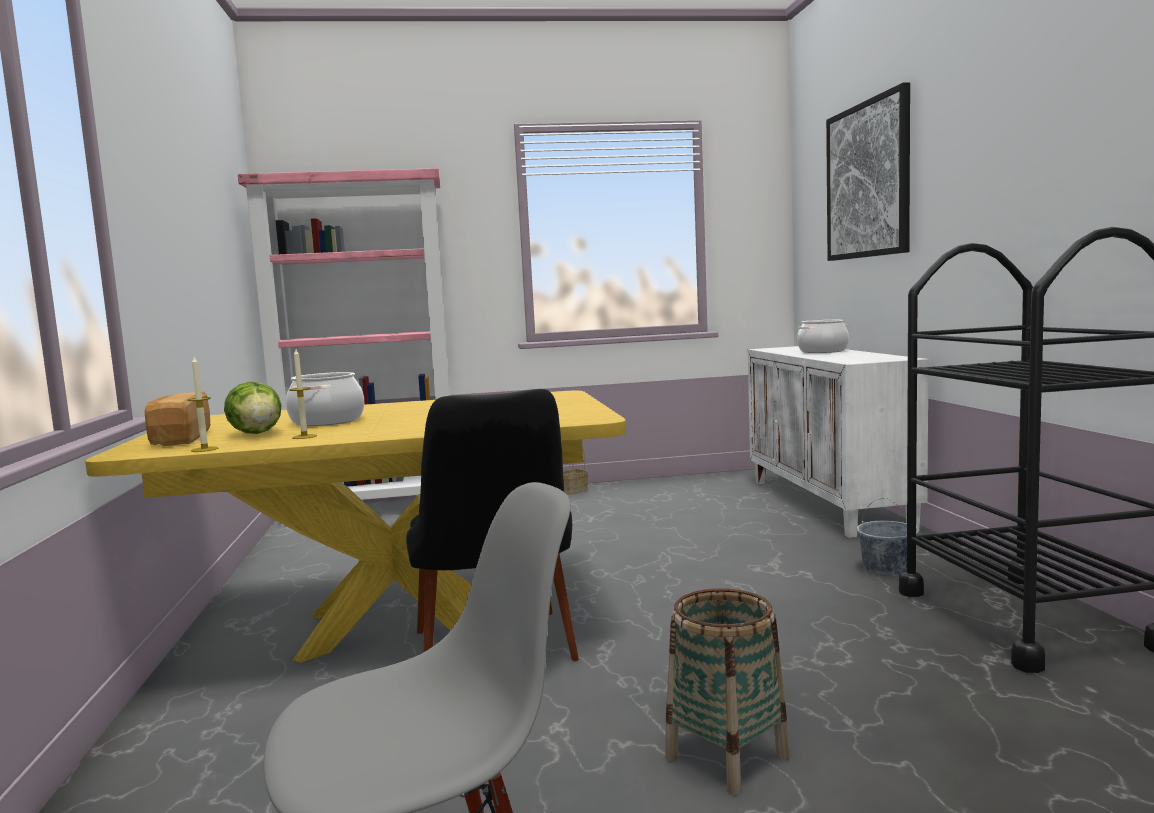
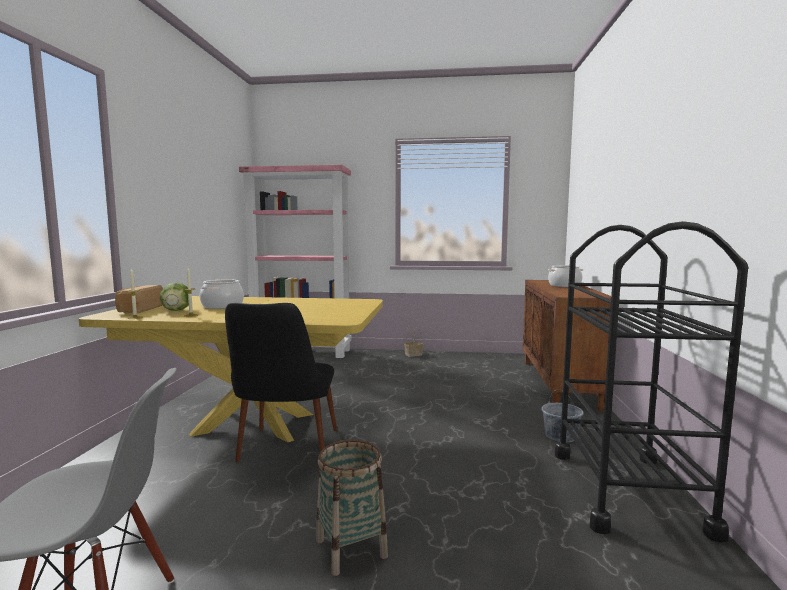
camera: 15 degrees right, 0 degrees up
white cabinet [748,346,929,538] -> brown cabinet [523,280,611,412]
picture [826,82,910,261] -> none

